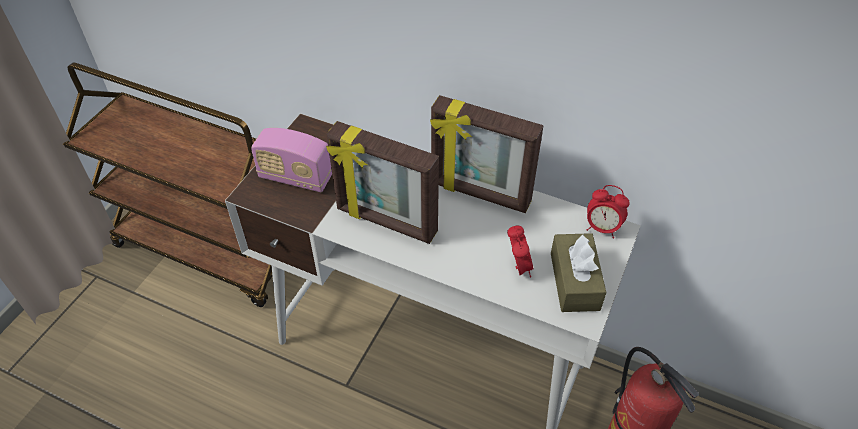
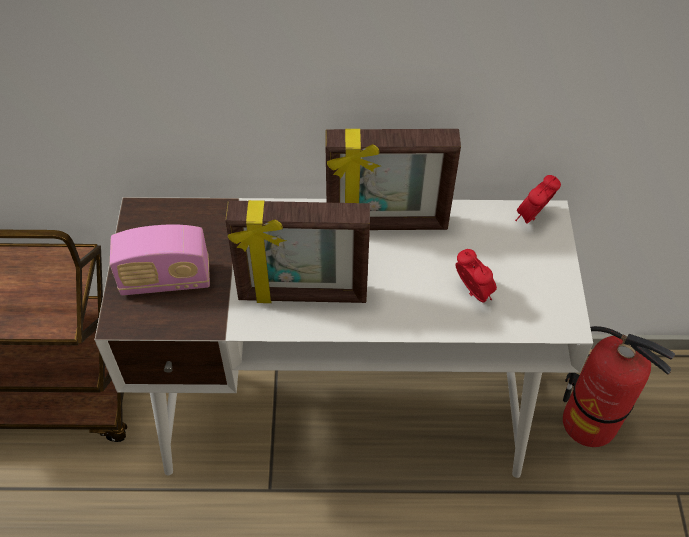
camera: 25 degrees left, 5 degrees up
brown tissue box [551,233,607,312] -> none
alarm clock [587,185,630,239] -> alarm clock turned 135 degrees clockwise [515,175,561,224]

